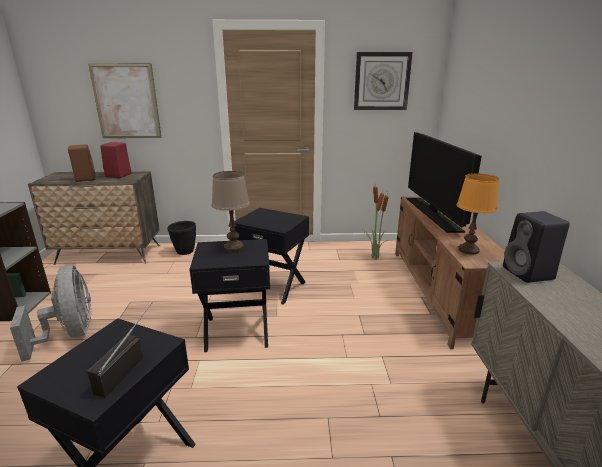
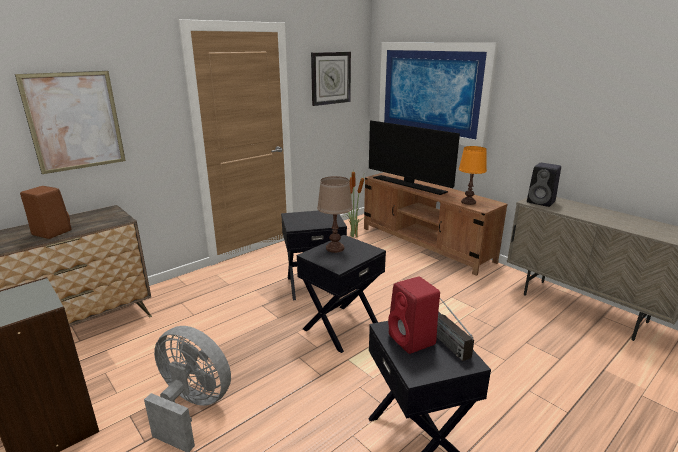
camera: 40 degrees left, 0 degrees up
red speaker [100,142,131,178] -> red speaker moved to [388,277,440,354]
black planter [167,221,196,255] -> none
none -> picture [379,42,499,148]

